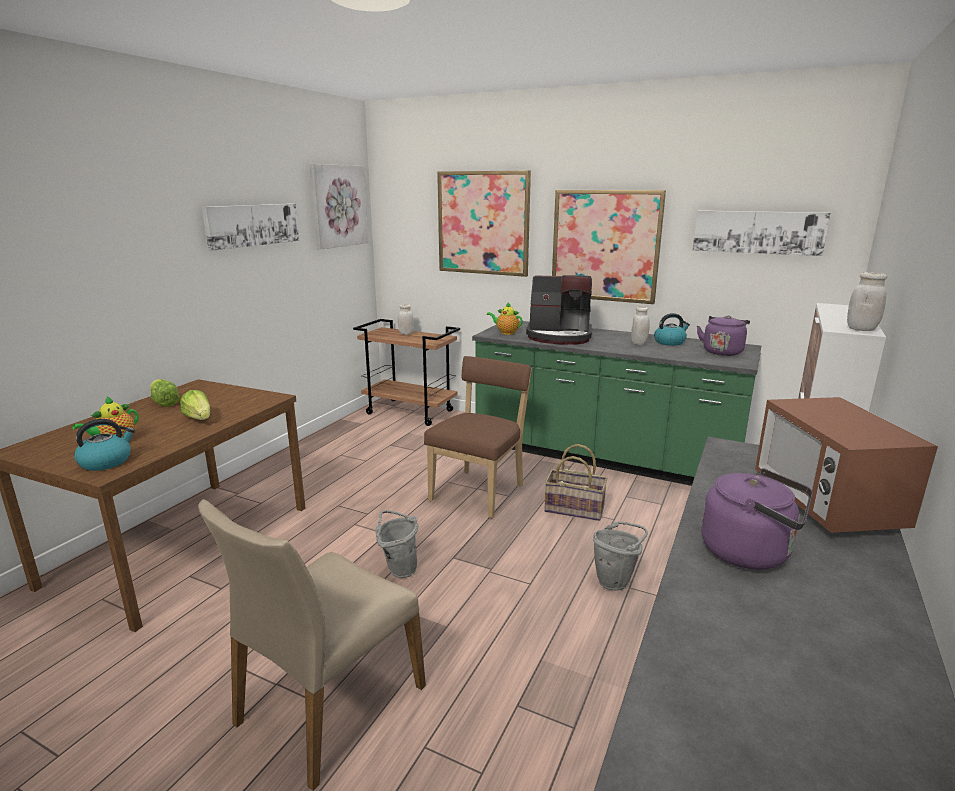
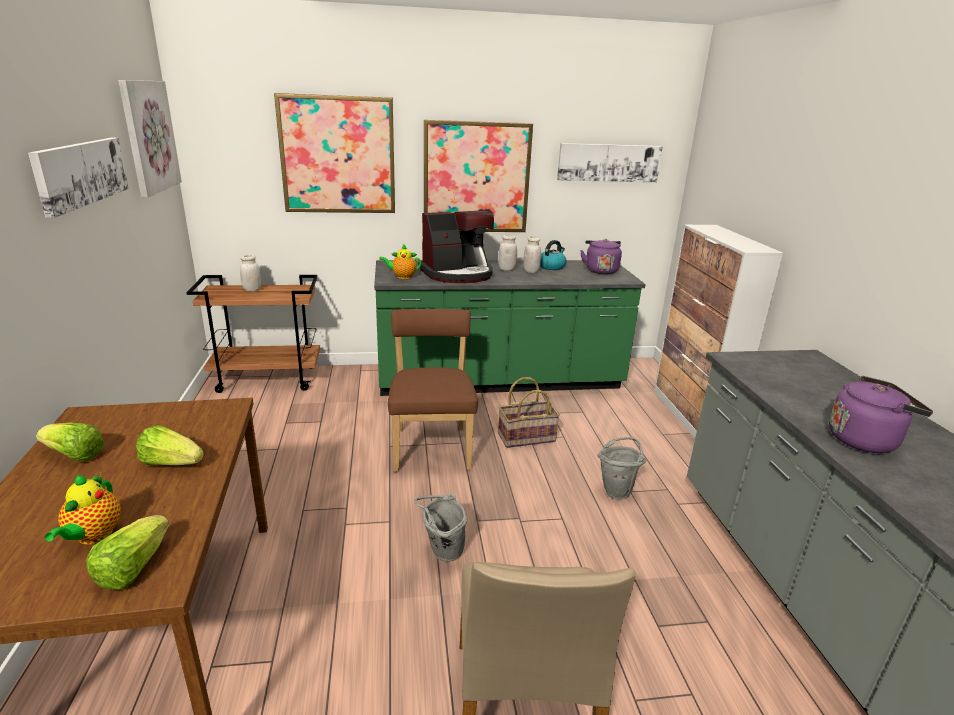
camera: 35 degrees left, 5 degrees up
kettle [74,419,135,471] -> lettuce [86,515,169,590]
microwave [755,397,938,533] -> none
white jar [847,272,887,331] -> white jar moved to [498,235,517,271]

